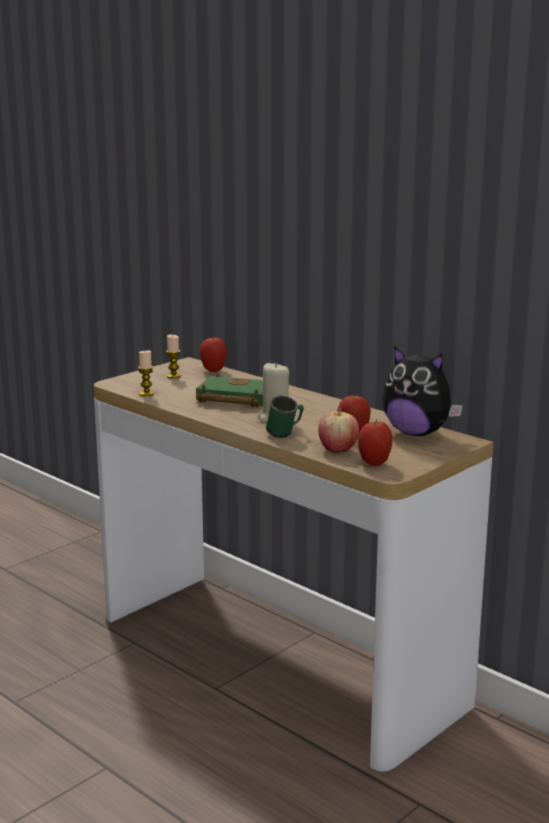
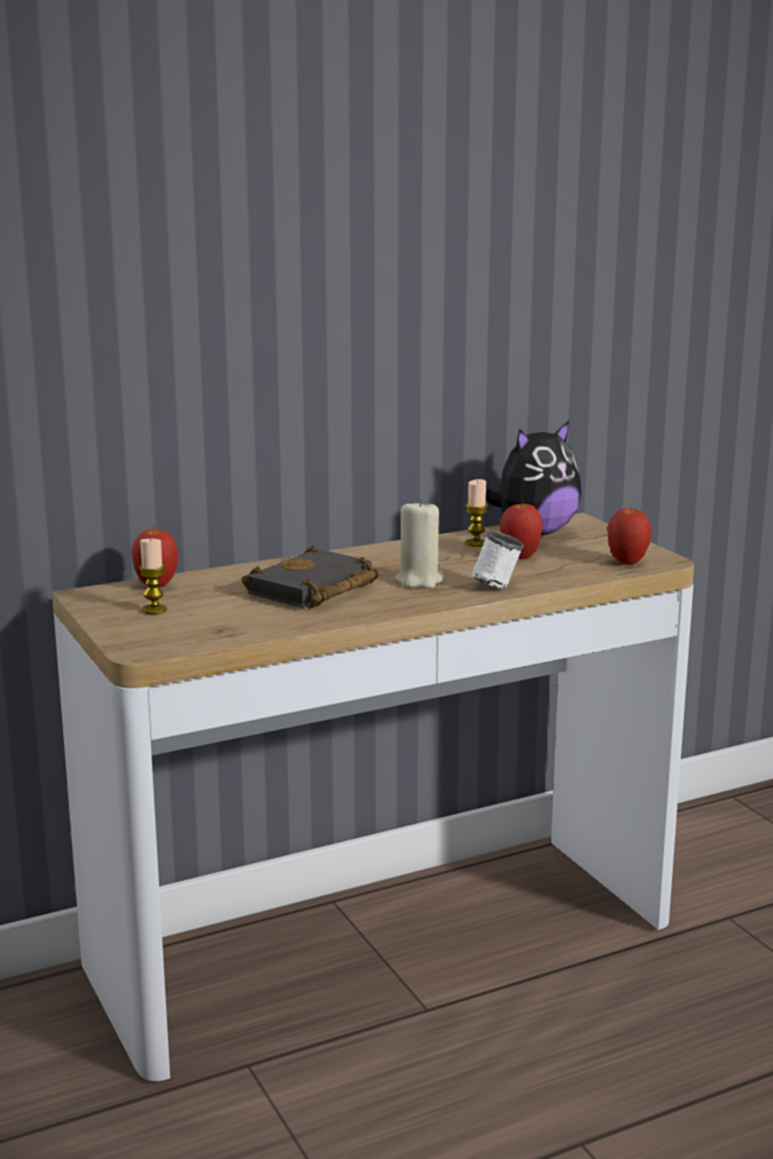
camera: 70 degrees left, 0 degrees up
candle [138,351,154,396] -> candle moved to [465,479,488,547]
green book [196,373,263,408] -> black book [242,546,380,609]
green mug [266,395,304,438] -> white mug [472,530,524,589]
apple [318,408,359,453] -> none

